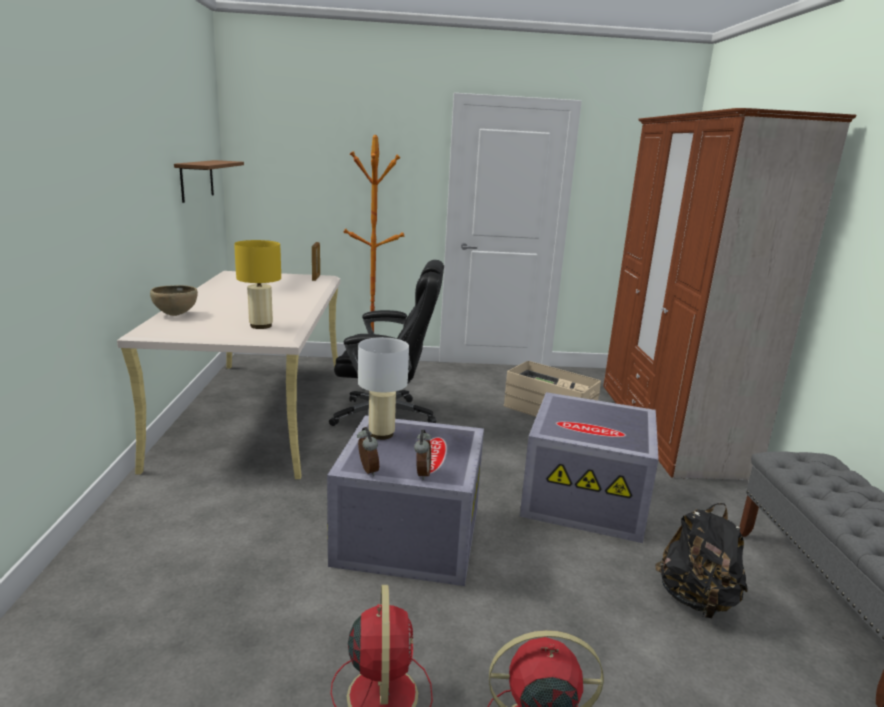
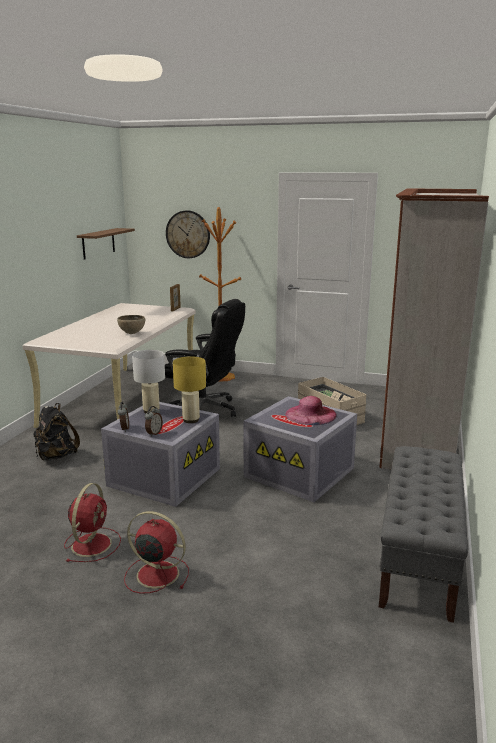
camera: 20 degrees right, 0 degrees up
brown bowl [150,285,198,316] -> brown bowl moved to [117,315,145,334]
yellow table lamp [234,240,281,329] -> yellow table lamp moved to [173,356,206,423]
black backpack [655,503,748,618] -> black backpack moved to [33,403,80,460]
none -> wall clock [166,210,210,258]
none -> pink hat [285,396,336,425]

